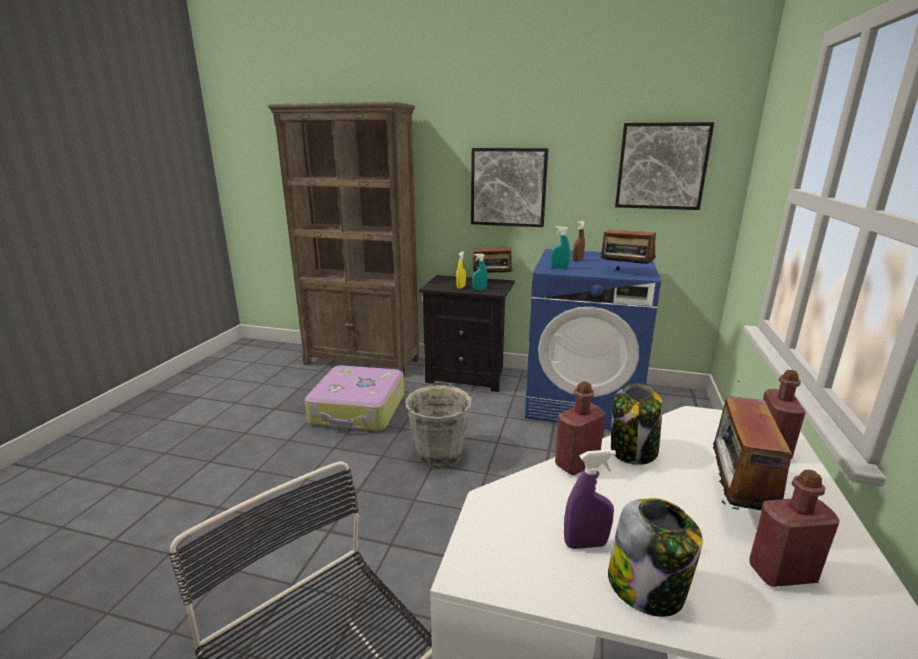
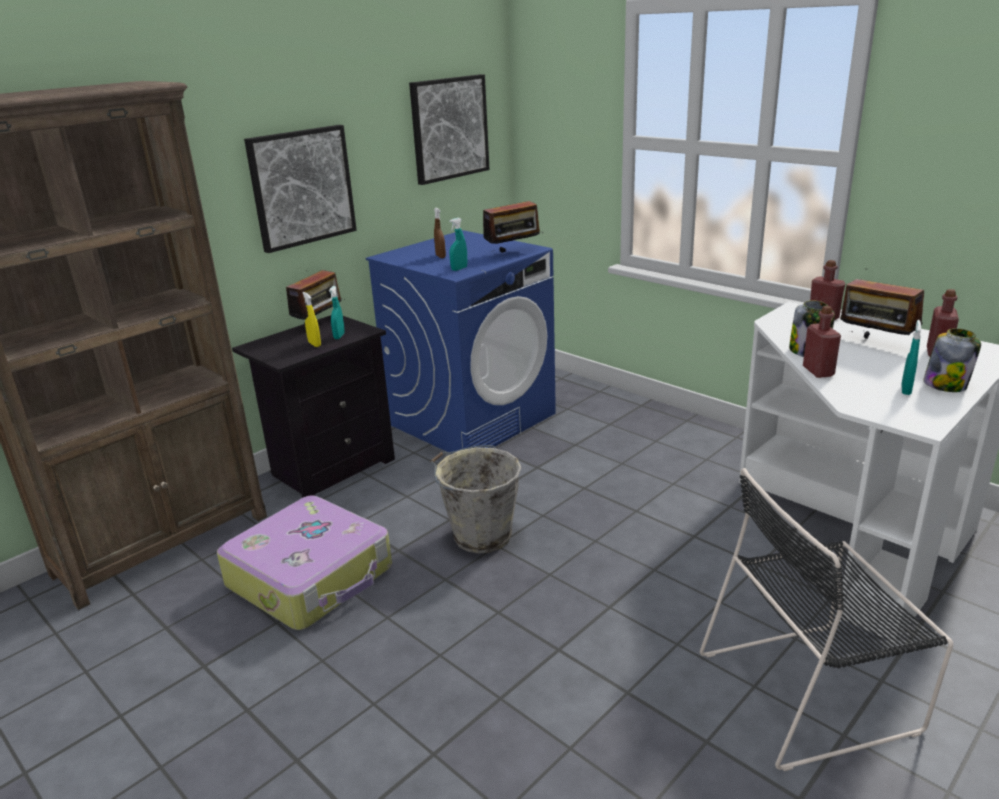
camera: 60 degrees left, 5 degrees up
purple spray bottle [564,450,616,549] -> turquoise spray bottle [901,320,921,395]

